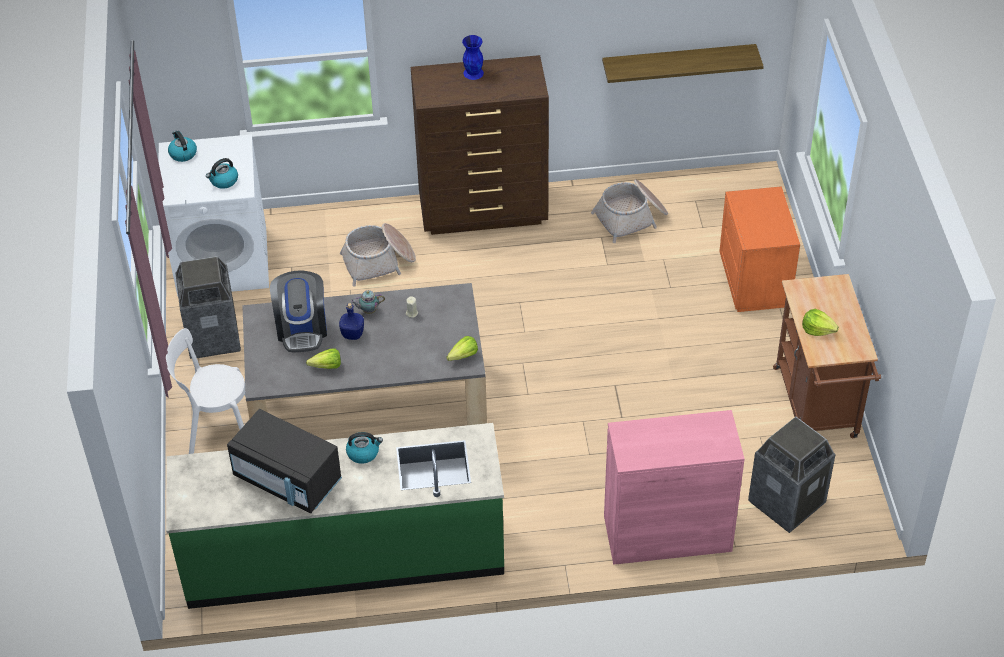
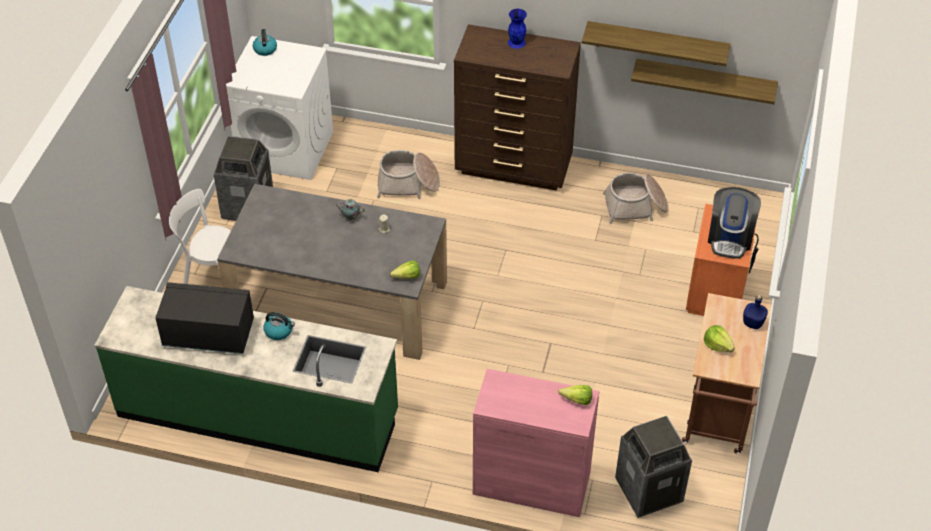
camera: 20 degrees right, 0 degrees up
kettle [206,158,238,189] -> none
black microwave [227,409,342,513] -> black microwave turned 135 degrees clockwise [155,282,254,354]
coffee machine [270,271,327,352] -> coffee machine moved to [708,187,761,259]
lettuce [306,348,341,369] -> lettuce moved to [558,385,592,405]
blue bottle [339,303,364,340] -> blue bottle moved to [743,295,768,329]
none -> shelf [582,21,731,66]

